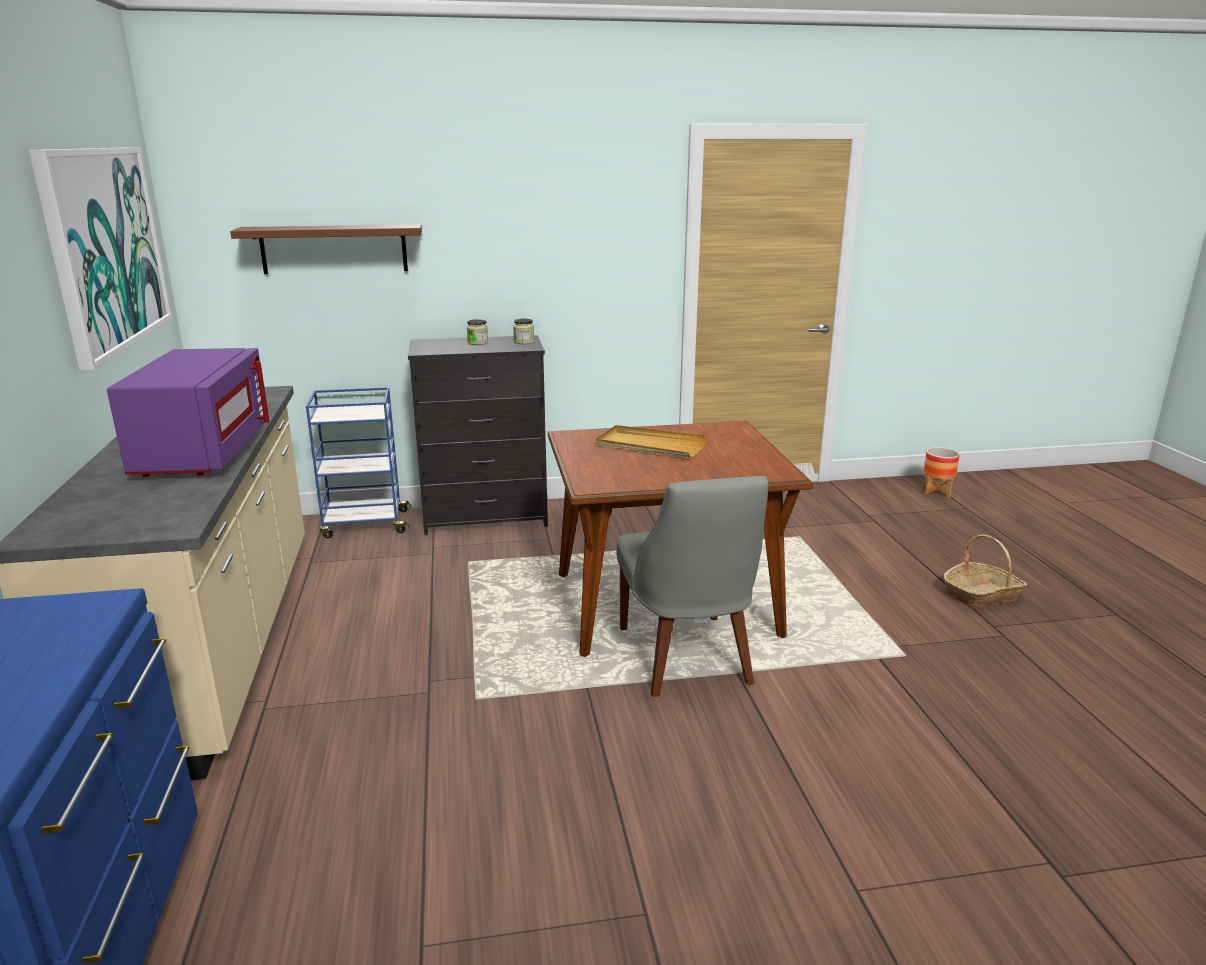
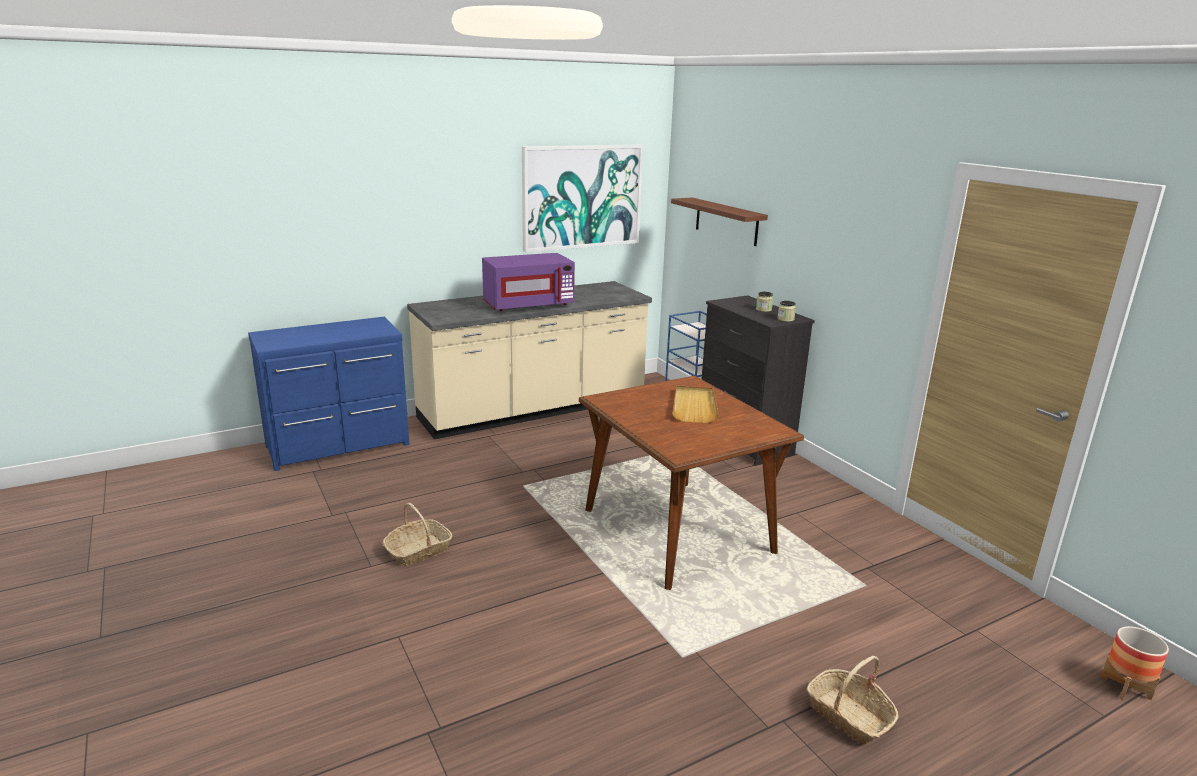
camera: 70 degrees right, 0 degrees up
grey chair [616,476,768,697] -> none
none -> basket [383,503,452,566]

